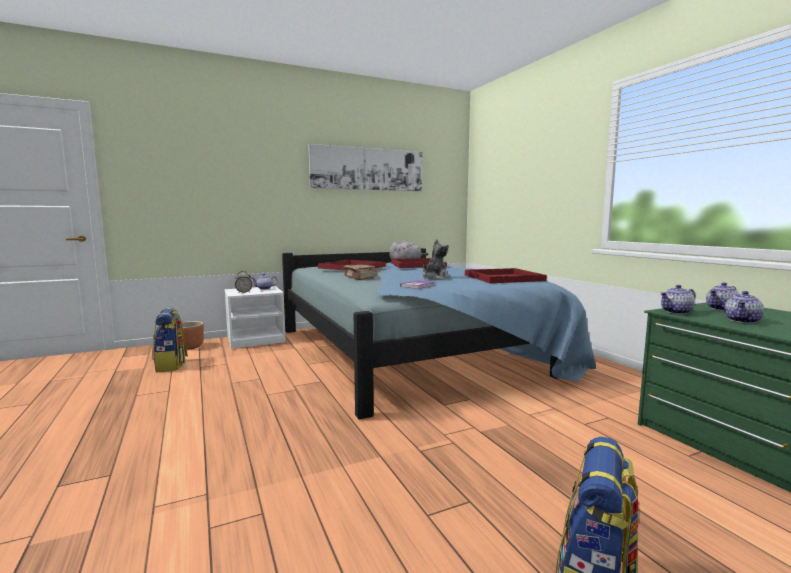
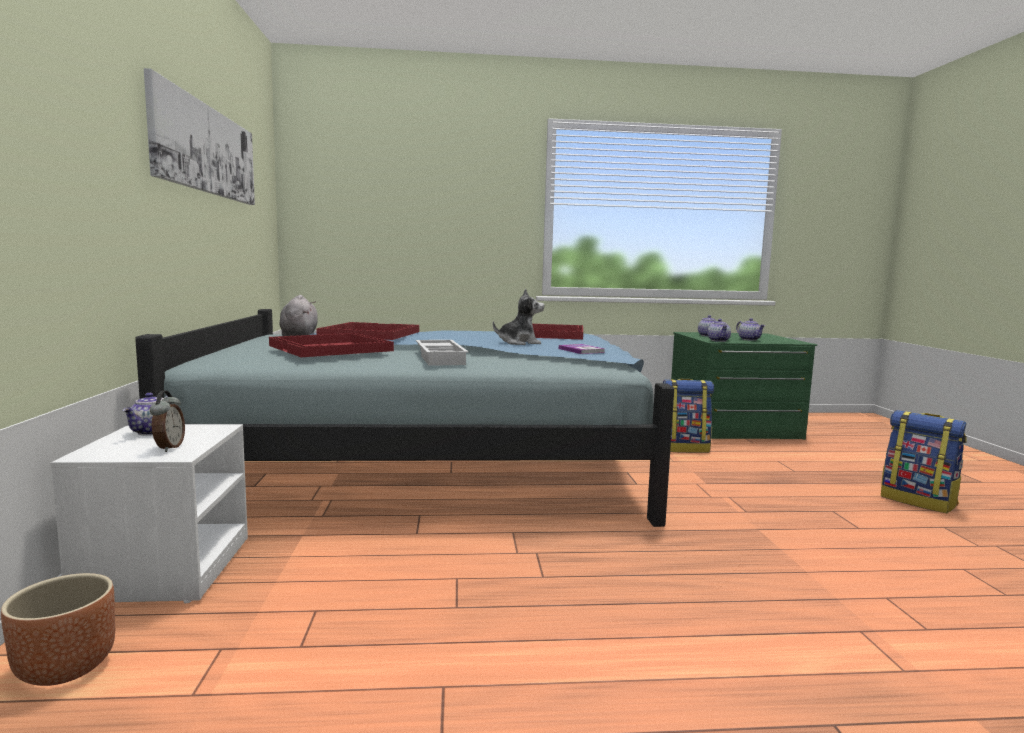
camera: 70 degrees left, 0 degrees up
backpack [152,308,188,373] -> backpack moved to [663,379,714,453]
brown book [343,265,377,280] -> white tray [416,340,469,366]
plush toy [423,239,450,280] -> plush toy turned 105 degrees clockwise [493,289,544,345]

